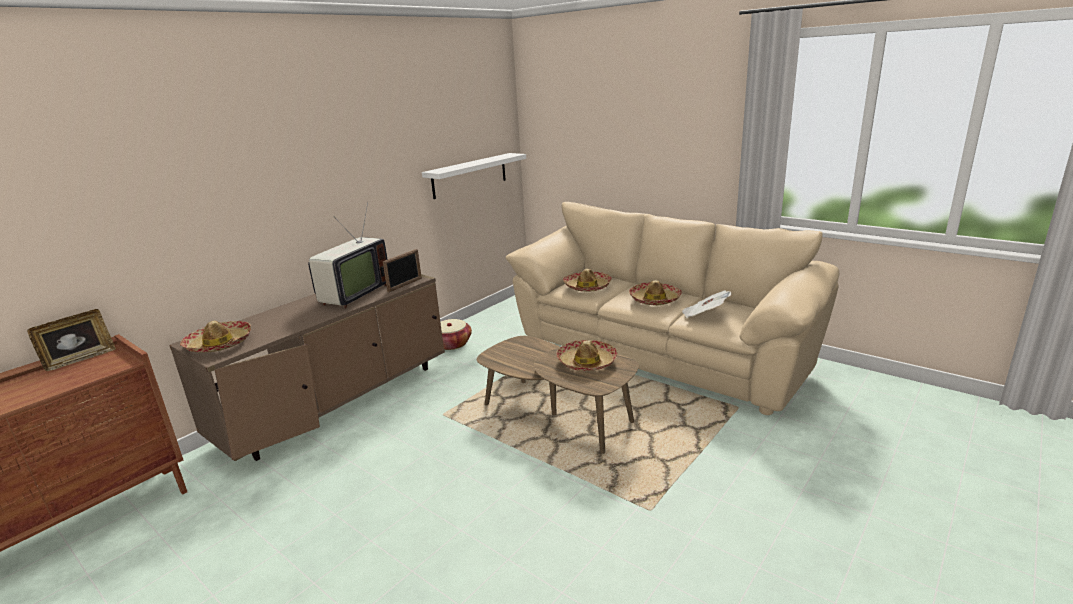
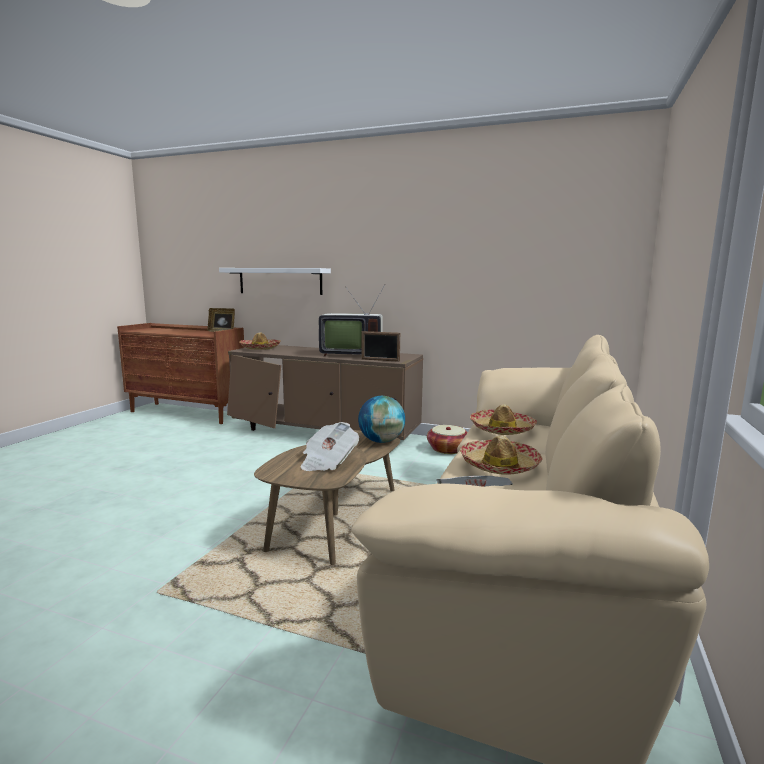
camera: 70 degrees right, 10 degrees down
white shelf [422,153,526,199] -> white shelf moved to [219,268,331,295]
hat [556,340,618,371] -> newspaper [301,422,359,471]
none -> globe [358,396,405,443]

